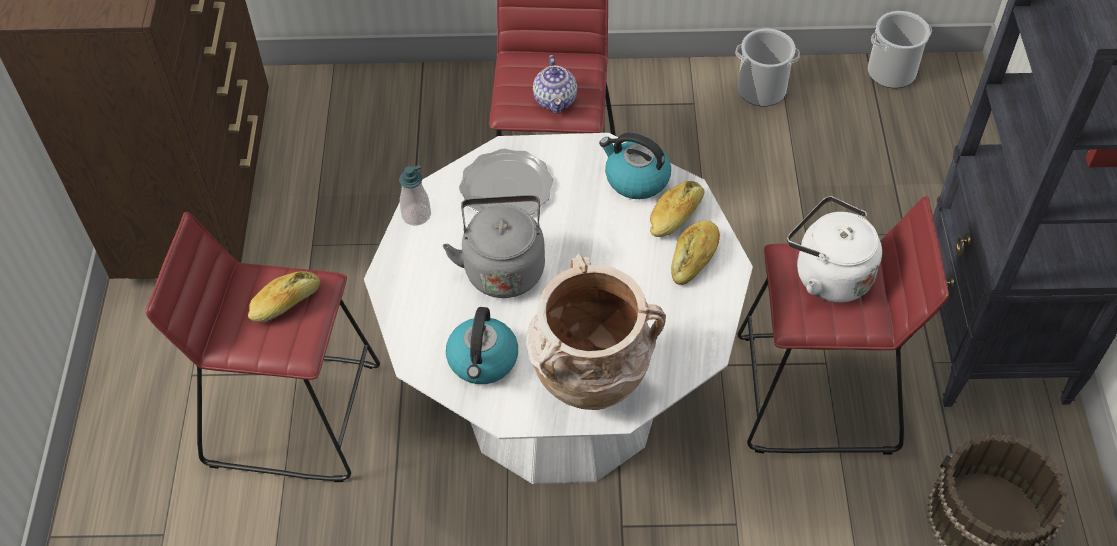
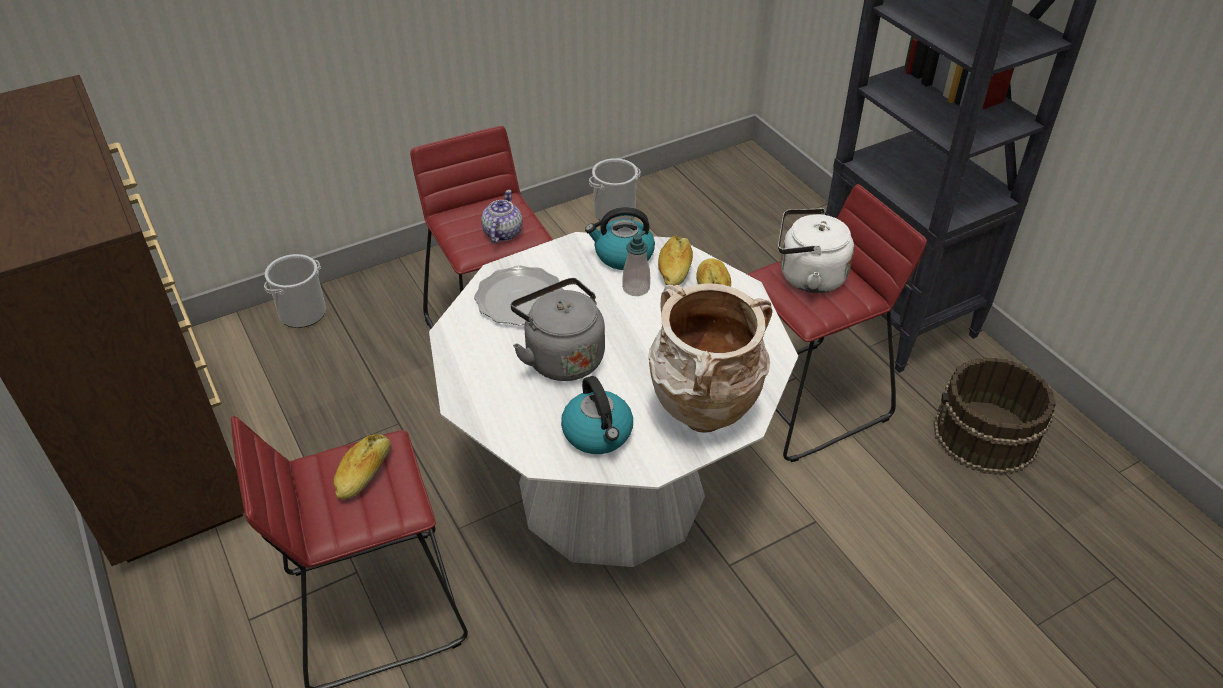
camera: 30 degrees left, 10 degrees down
soap dispenser [399,165,431,226] -> soap dispenser moved to [622,231,650,296]
teapot [533,55,577,114] -> teapot turned 135 degrees counterclockwise [481,190,523,244]
bucket [868,11,932,88] -> bucket moved to [264,254,326,328]

